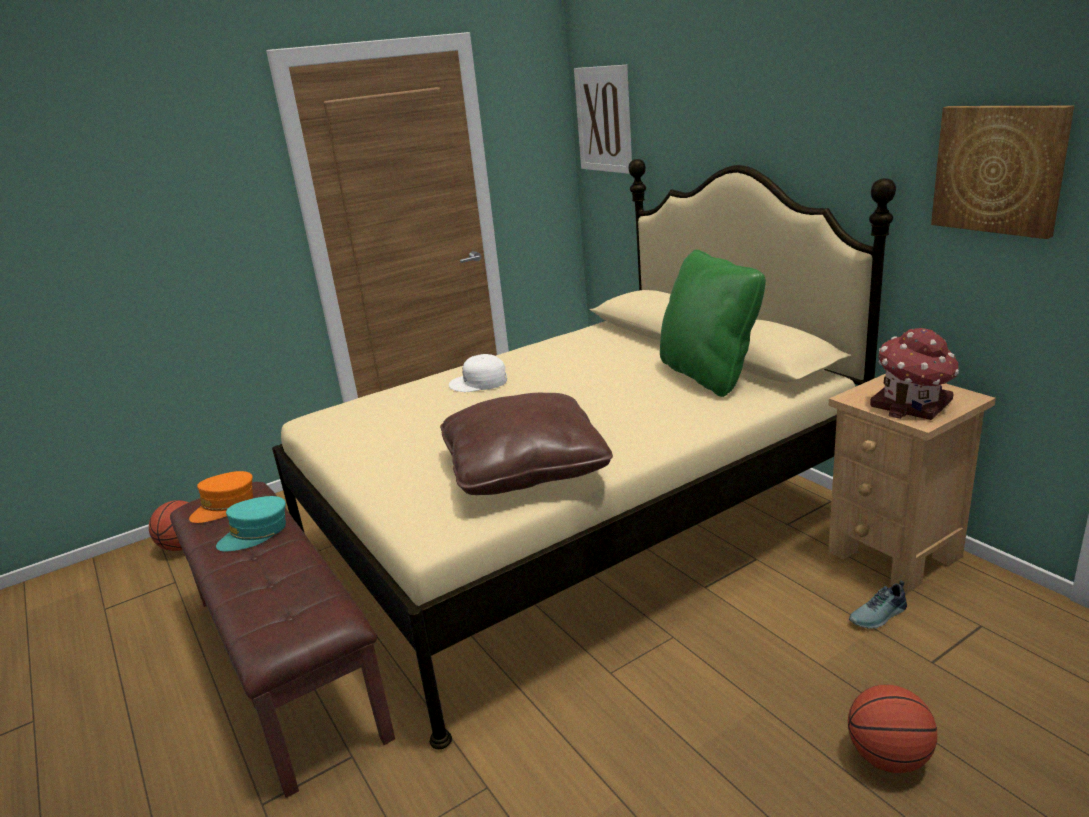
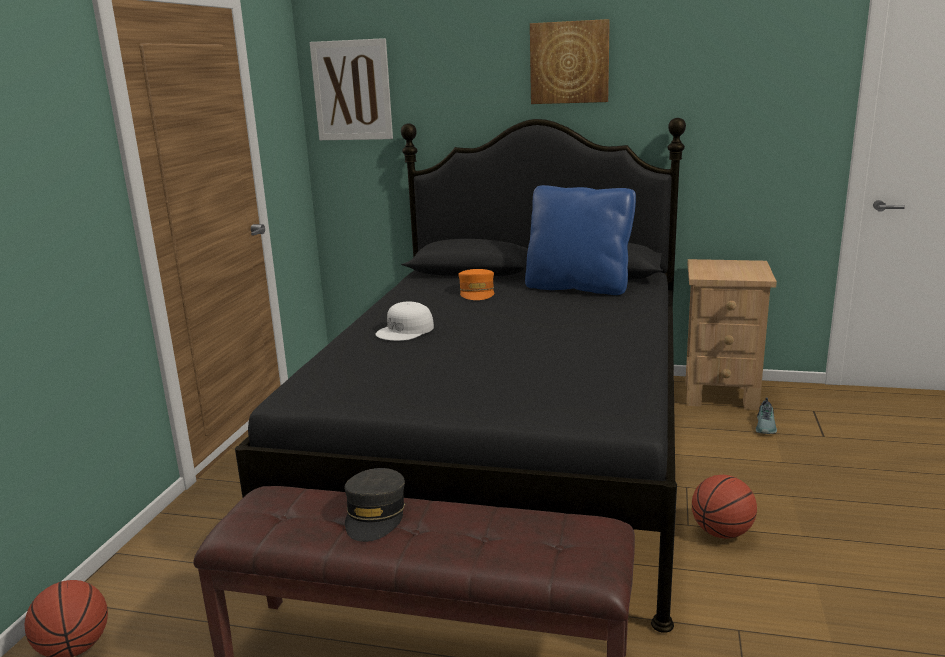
camera: 45 degrees left, 5 degrees down
orange cap [189,471,253,523] -> orange cap moved to [458,269,494,300]
turquoise cap [216,496,286,551] -> grey cap [345,468,405,542]
beige bed [272,159,896,750] -> black bed [235,118,686,633]
brown pillow [440,393,613,495] -> none
green pillow [660,249,766,397] -> blue pillow [525,185,636,295]
basketball [848,684,937,773] -> basketball moved to [692,475,757,539]
toy house [870,328,959,420] -> none
picture [931,106,1074,239] -> picture moved to [530,19,610,104]

